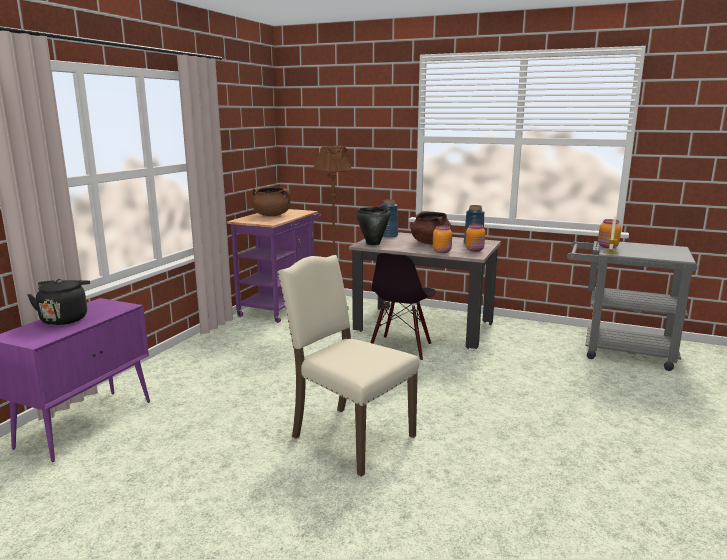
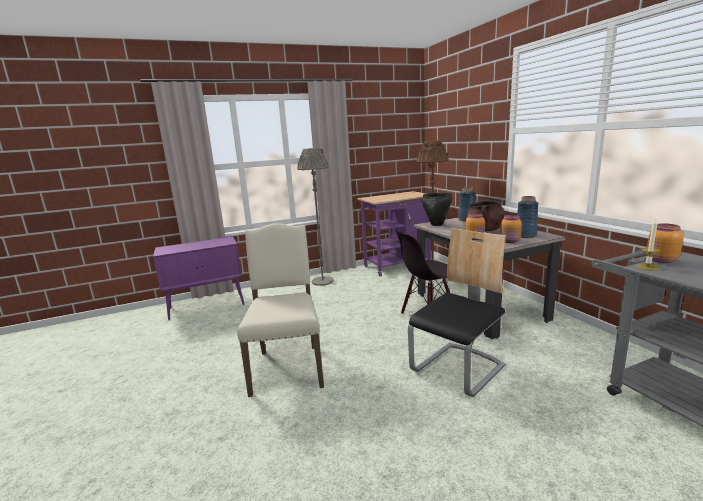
camera: 45 degrees right, 0 degrees up
black kettle [28,279,90,325] -> none
brown cooking pot [252,187,290,216] -> none
none -> grey floor lamp [297,148,334,286]
none -> chair [408,228,506,397]

